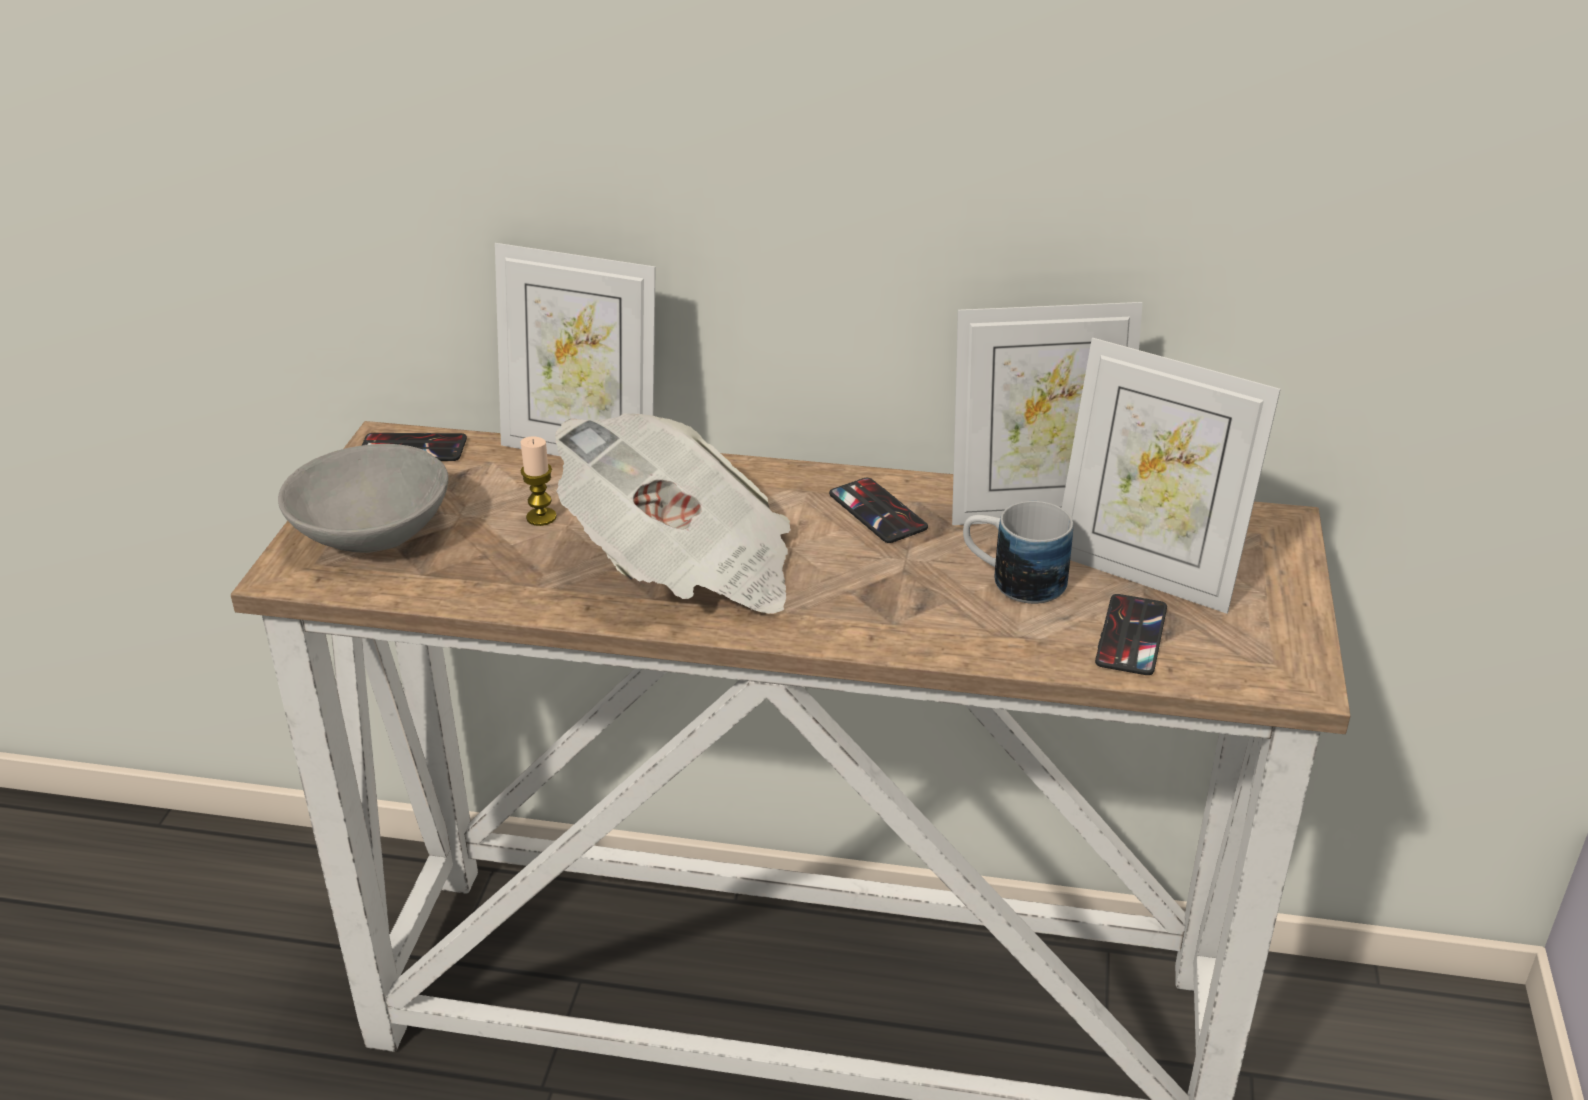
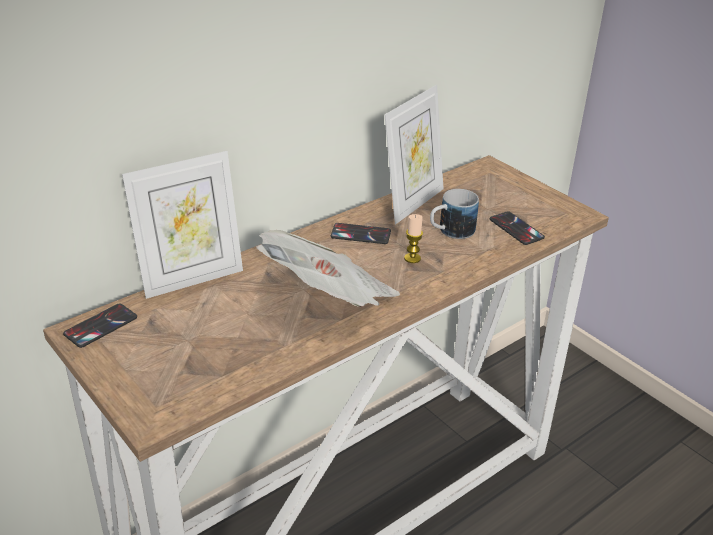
camera: 50 degrees left, 0 degrees up
grey bowl [278,444,449,553] -> none
candle [521,436,557,526] -> candle moved to [404,214,423,263]
picture frame [1062,338,1281,614] -> none

